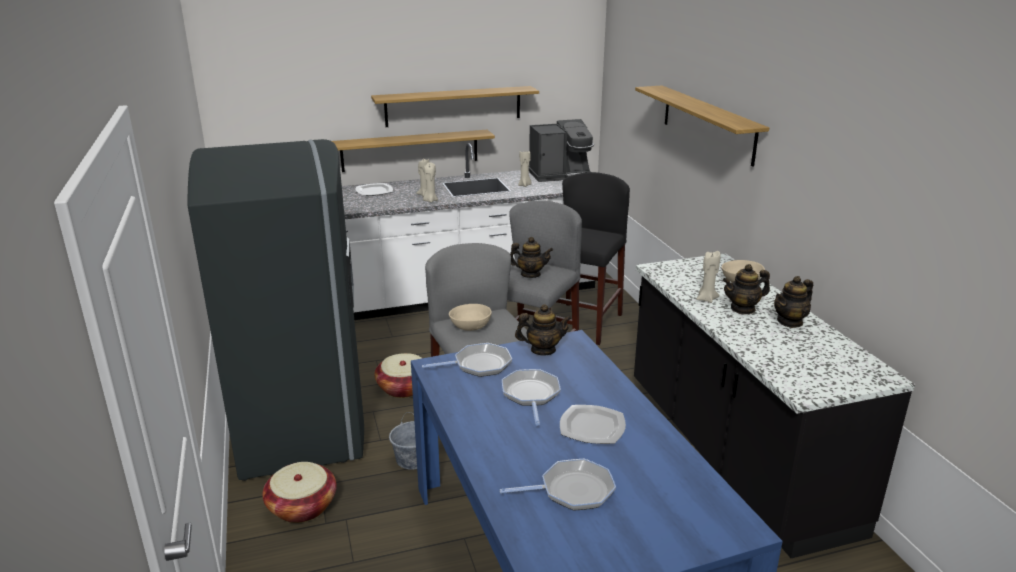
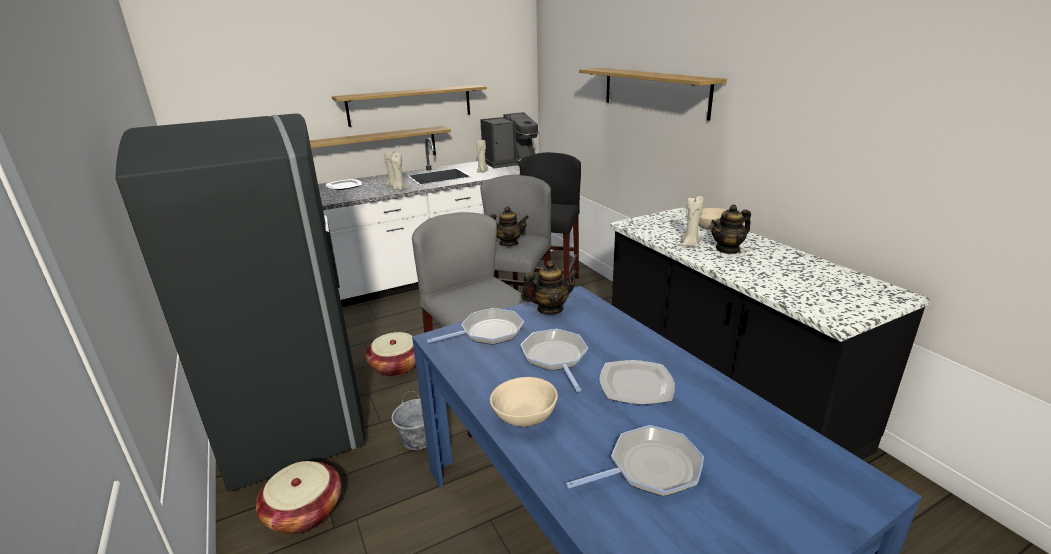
camera: 10 degrees left, 0 degrees up
beige bowl [449,304,492,331] -> beige bowl moved to [490,377,558,427]
teapot [774,276,813,328] -> none

